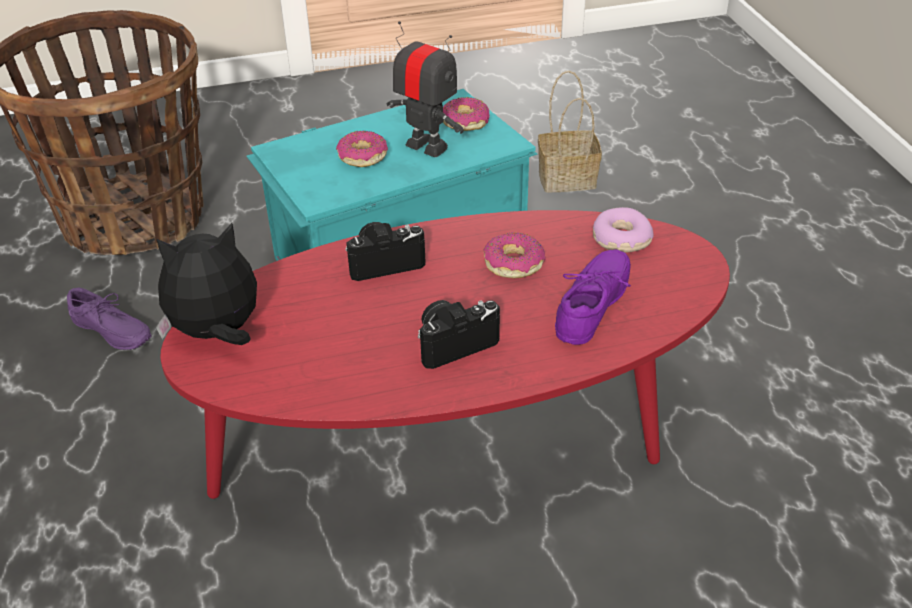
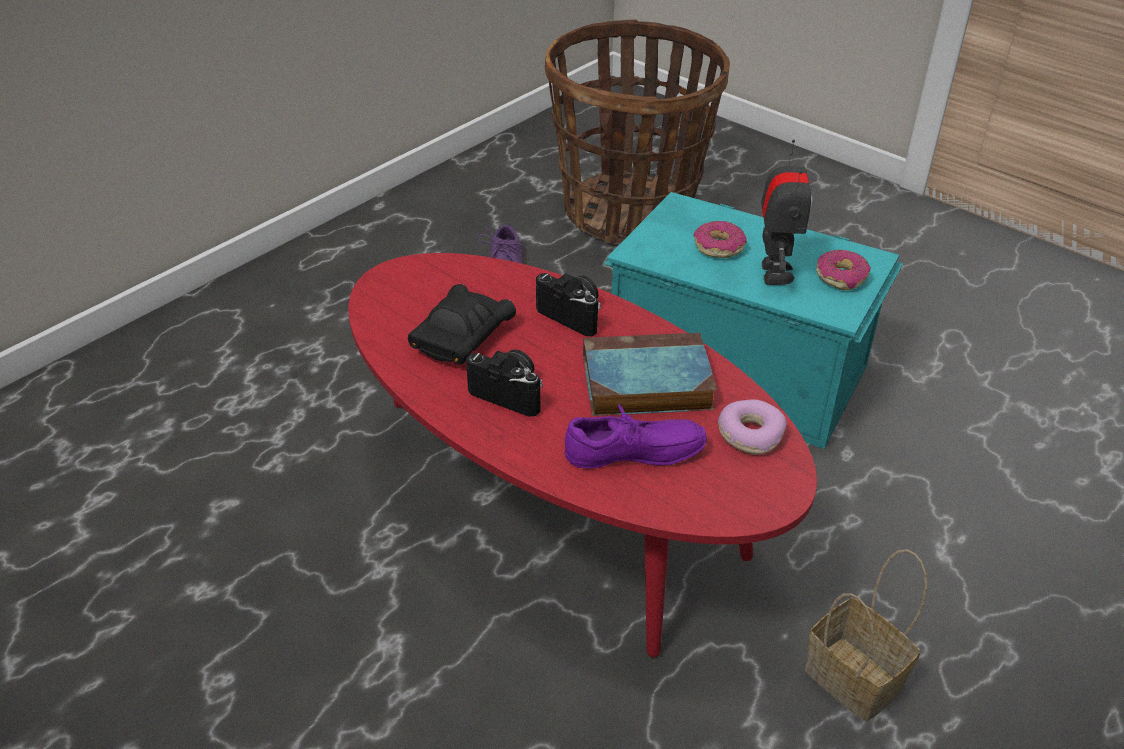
camera: 55 degrees right, 0 degrees up
plush toy [156,223,257,345] -> none
donut [483,233,546,278] -> book [583,333,717,416]
basket [538,71,602,192] -> basket moved to [805,549,927,722]
none -> black toy car [408,284,516,365]

